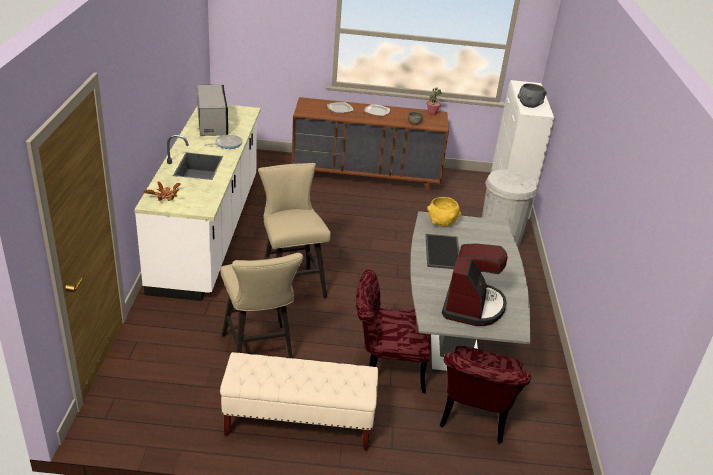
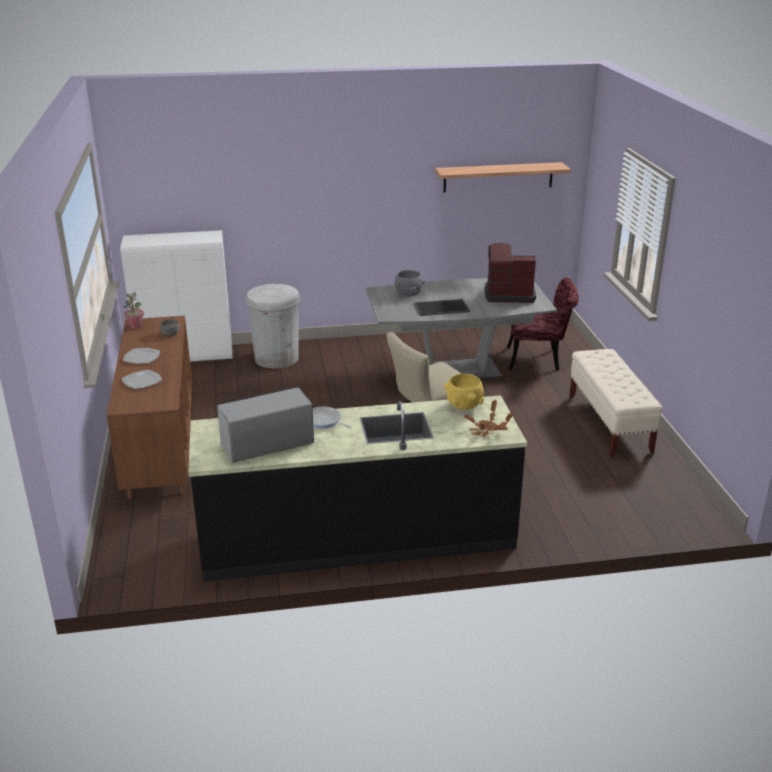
camera: 100 degrees left, 5 degrees down
white counter [134,105,261,301] -> black counter [188,395,527,582]
beige stool [220,253,304,358] -> none
red chair [356,269,430,393] -> none
yellow bowl [427,197,461,227] -> yellow bowl moved to [444,374,484,410]
grey bowl [518,83,547,108] -> grey bowl moved to [394,270,425,297]
none -> shelf [435,162,571,192]

